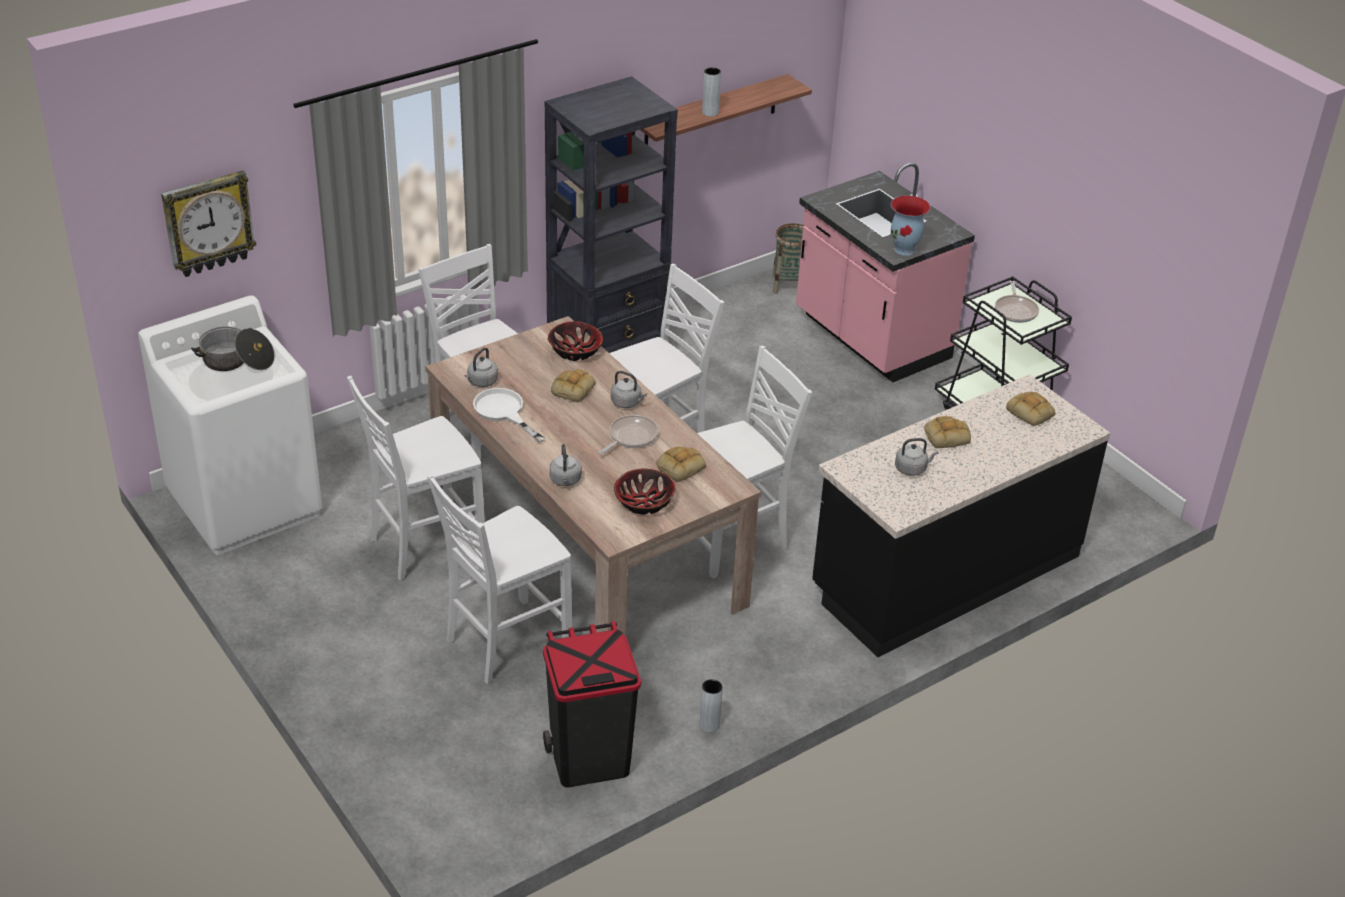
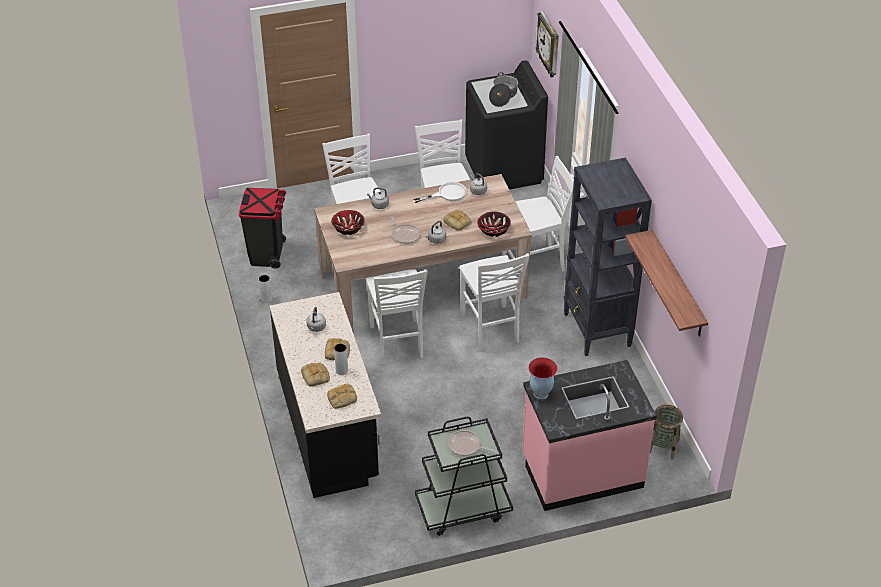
camera: 110 degrees right, 5 degrees up
white washing machine [138,295,322,555] -> black washing machine [465,60,548,190]
bread [656,447,706,482] -> bread moved to [301,362,330,386]
grey vase [702,67,721,117] -> grey vase moved to [334,343,348,375]

